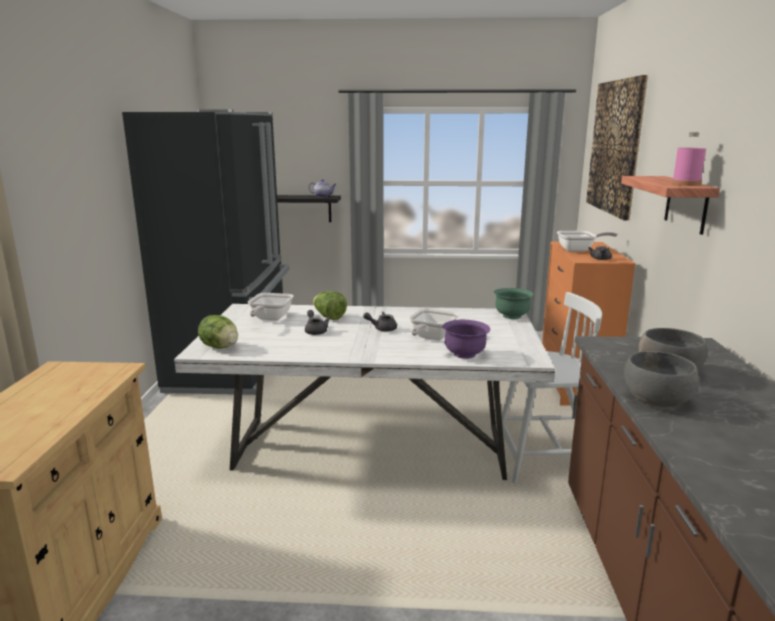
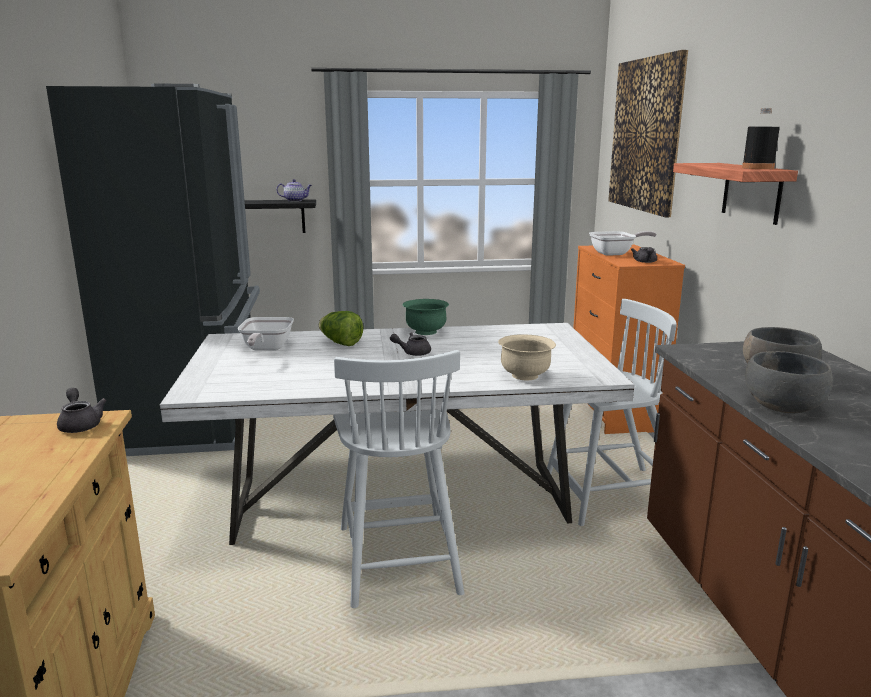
camera: 10 degrees left, 0 degrees up
lettuce [198,315,238,349] -> none
grey teapot [305,310,330,335] -> grey teapot moved to [57,388,107,433]
frying pan [409,308,459,340] -> none
purple bowl [443,320,490,359] -> beige bowl [498,334,556,380]
green bowl [494,288,534,319] -> green bowl moved to [402,299,449,335]
pink bottle [672,132,706,186] -> black bottle [742,108,780,169]
none -> white chair [333,350,464,608]

